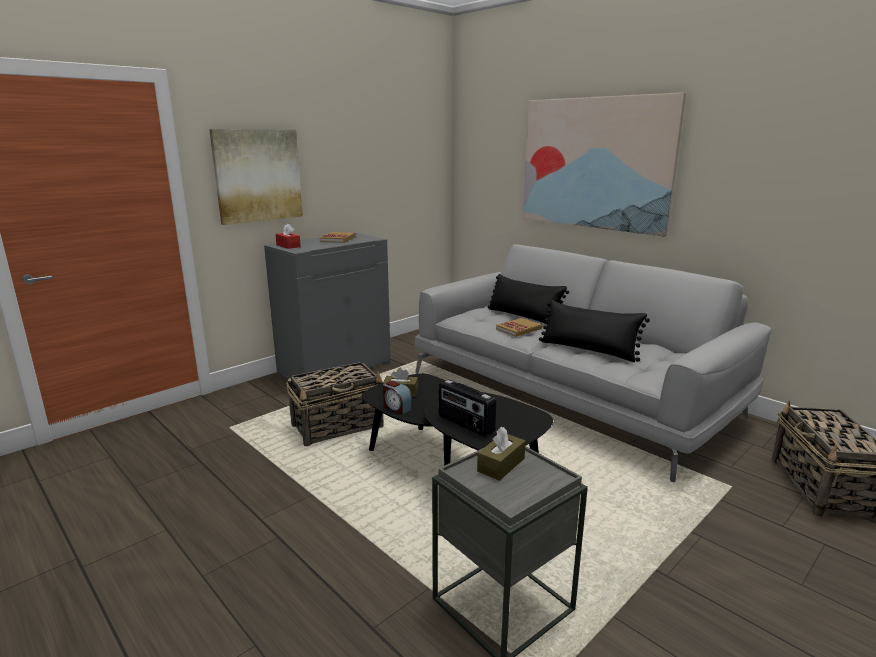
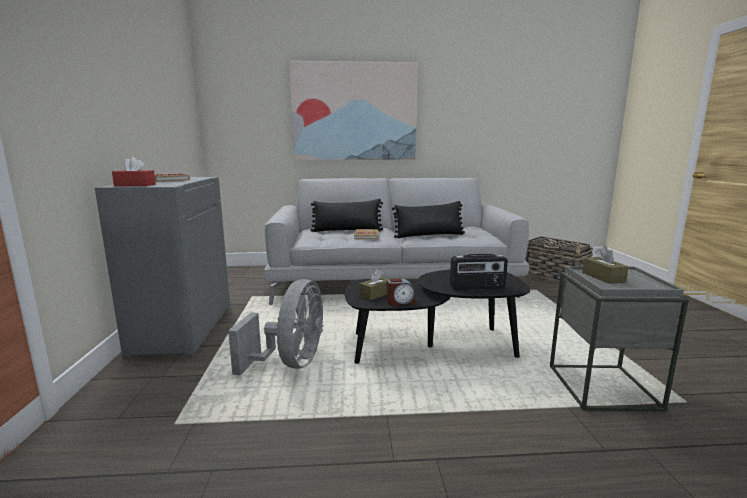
camera: 50 degrees left, 5 degrees down
picture [209,129,303,225] -> none
basket [286,362,384,446] -> grey fan [228,279,323,375]

